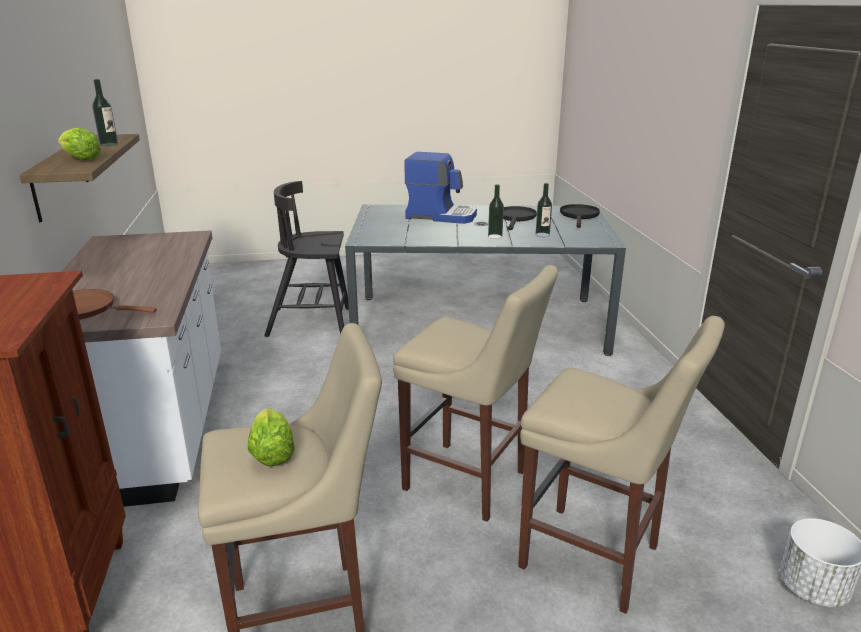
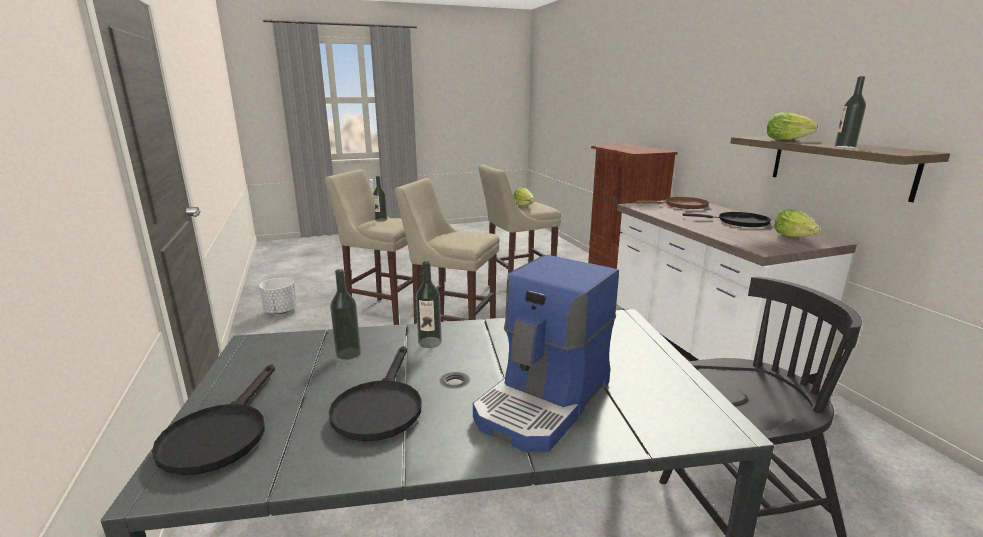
camera: 170 degrees right, 5 degrees down
coffee machine [404,152,477,224] -> coffee machine turned 60 degrees counterclockwise [473,255,619,452]
none -> bottle [373,176,387,222]
none -> black frying pan [682,212,771,227]
none -> lettuce [774,209,820,237]

